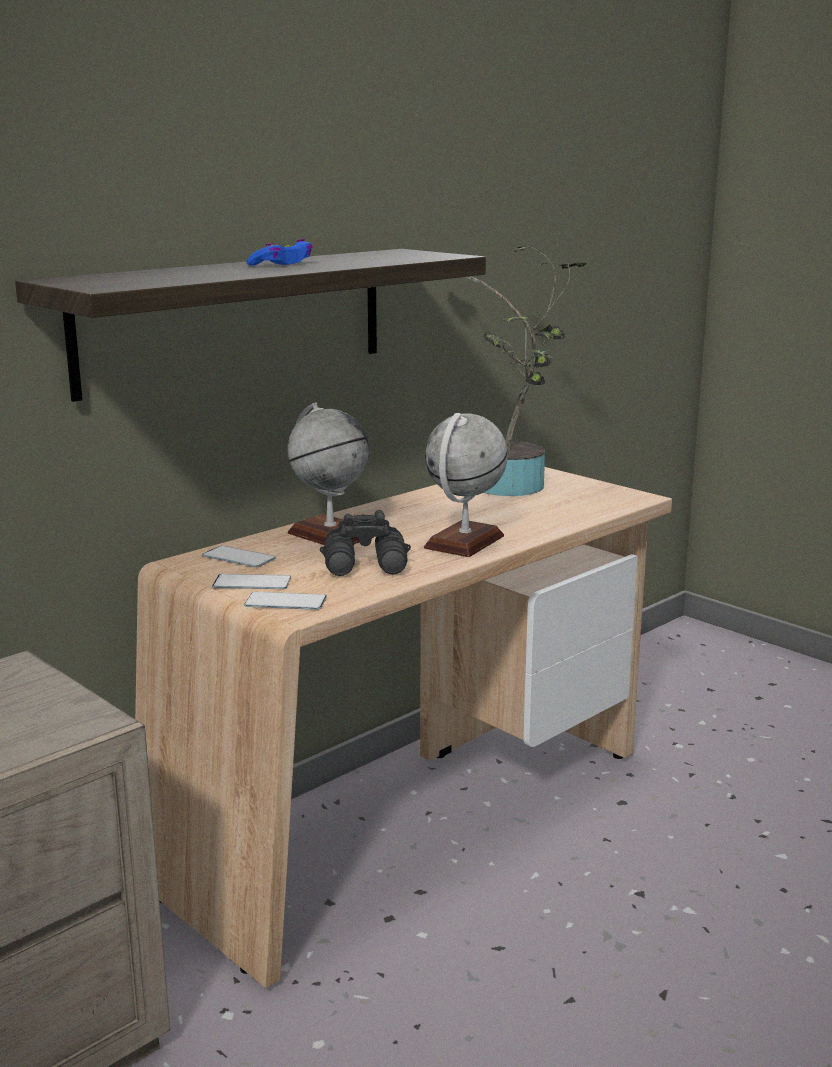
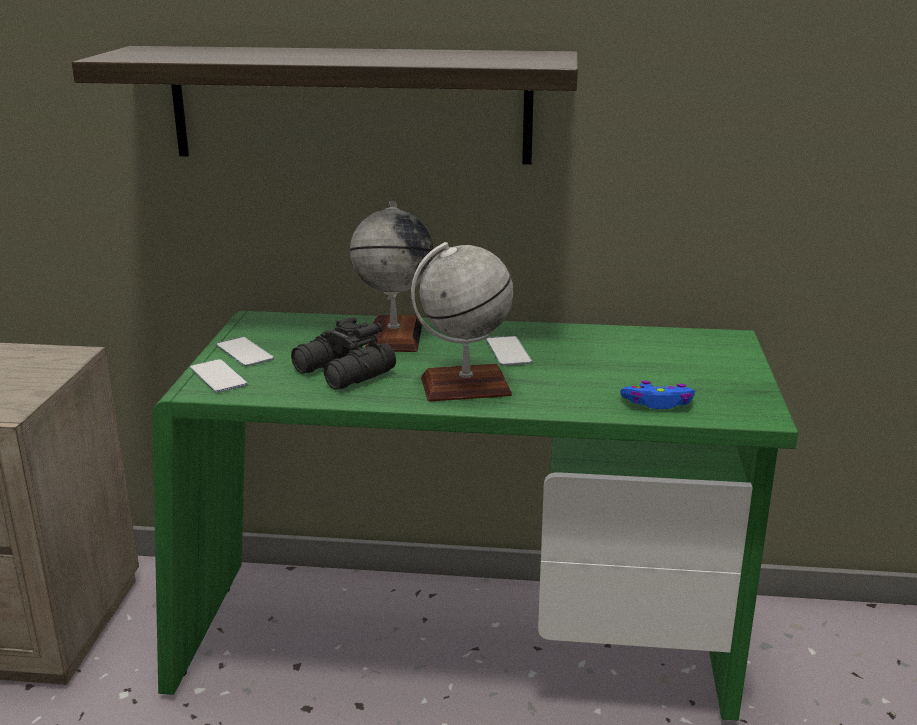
camera: 50 degrees right, 5 degrees up
beige desk [135,467,672,988] -> green desk [152,311,798,721]
phone [202,545,276,567] -> phone moved to [486,336,532,366]
blue game controller [246,239,313,266] -> blue game controller moved to [620,380,695,409]
potted plant [466,245,587,496] -> none

